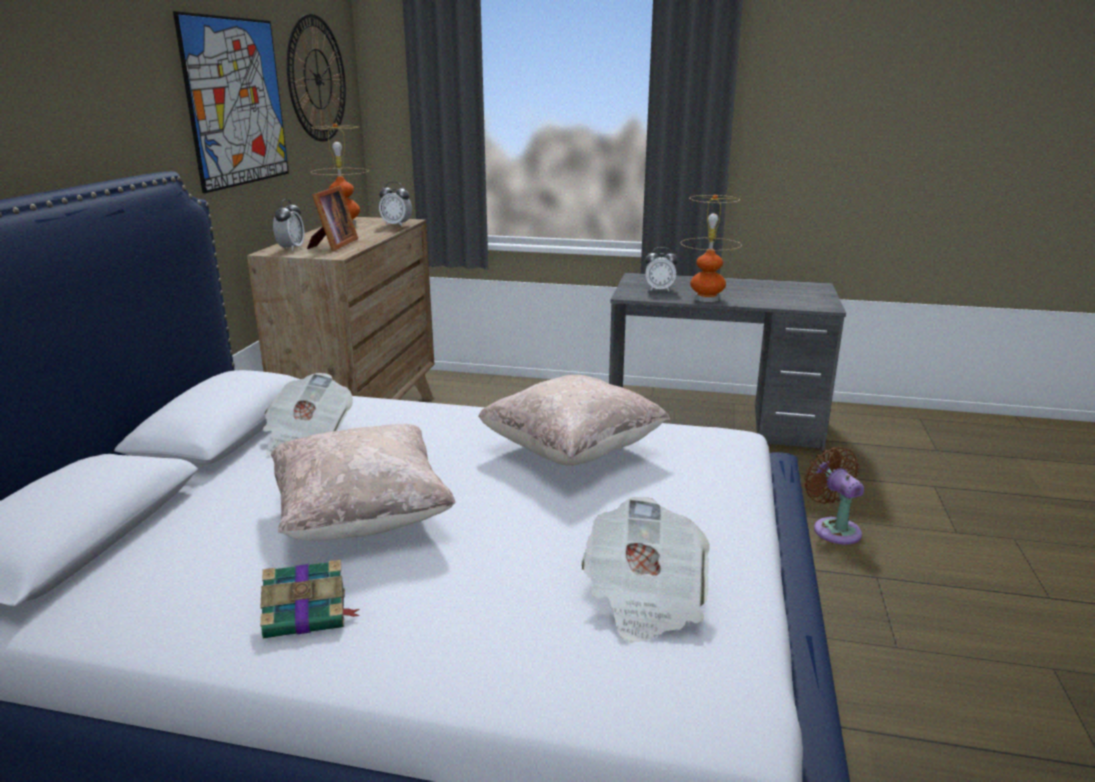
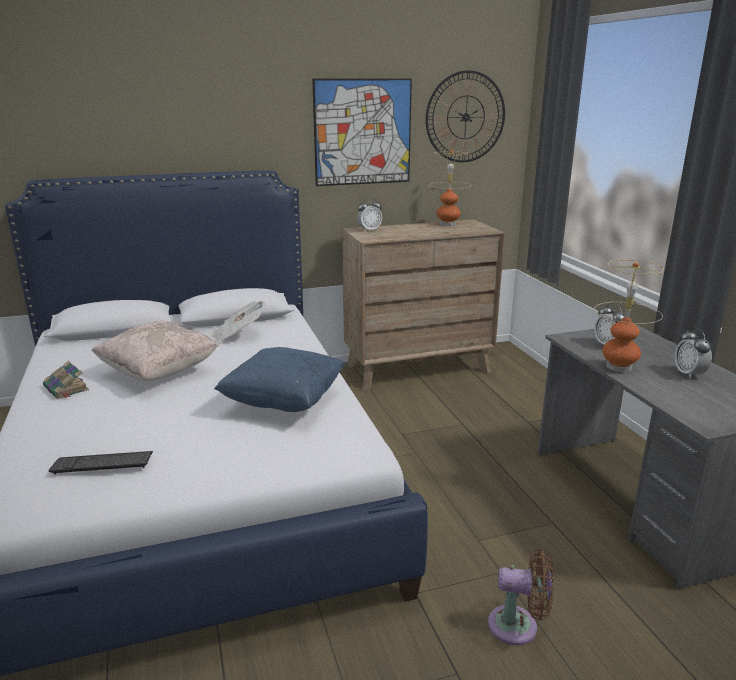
camera: 60 degrees right, 0 degrees up
picture frame [307,186,358,251] -> none
alarm clock [379,182,412,226] -> alarm clock moved to [675,328,712,379]
beige pillow [478,375,671,466] -> blue pillow [214,347,346,412]
newspaper [581,497,710,643] -> keyboard [49,451,153,475]
brown fan [804,447,864,545] -> brown fan turned 60 degrees clockwise [488,549,554,645]

